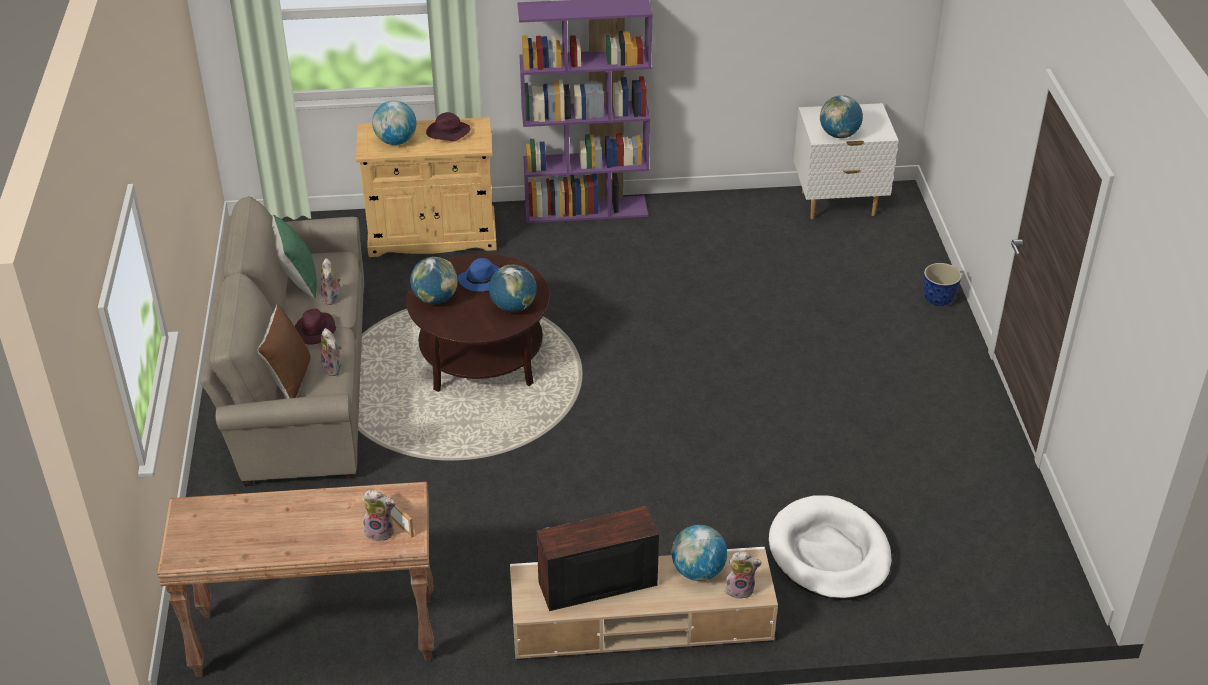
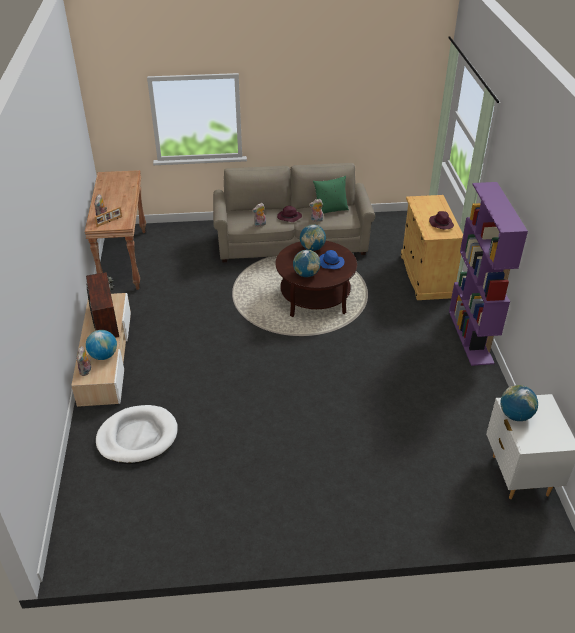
camera: 90 degrees right, 0 degrees up
brown pillow [258,304,310,399] -> none
globe [372,101,416,145] -> none
planter [923,263,961,306] -> none

